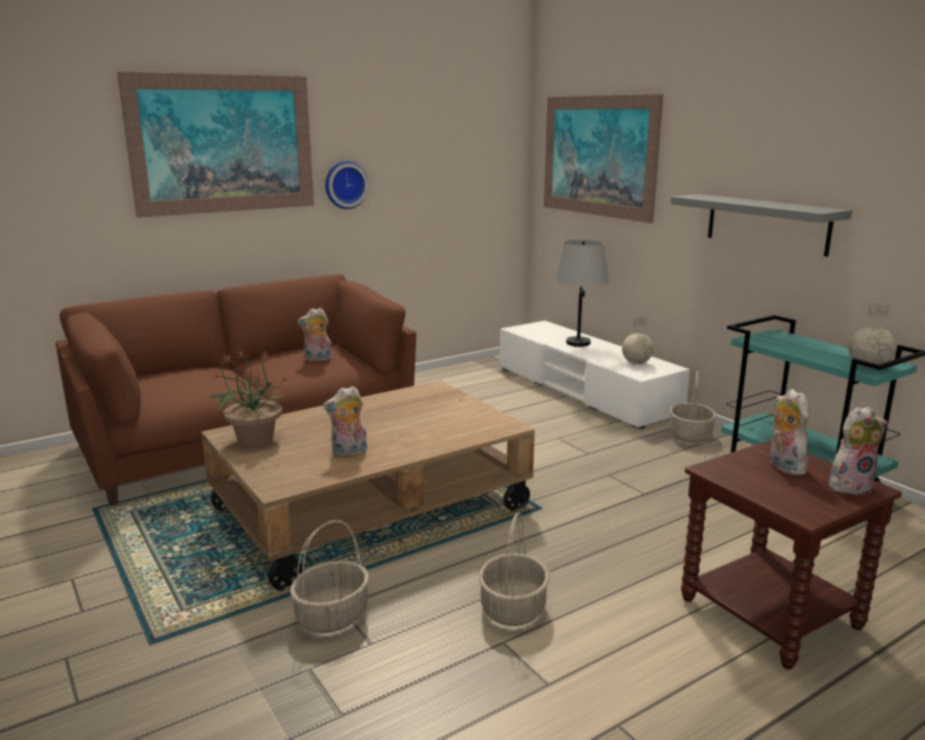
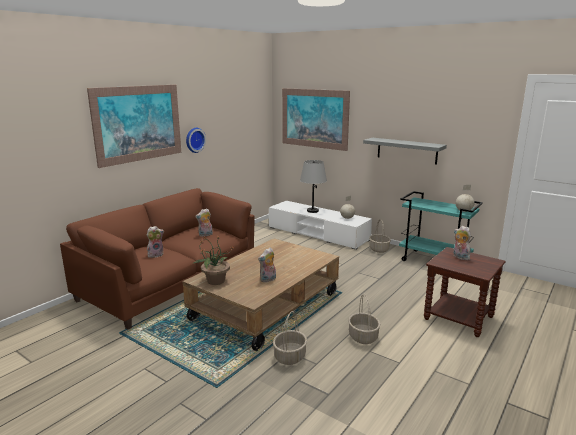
camera: 20 degrees left, 0 degrees up
plush toy [829,407,888,495] -> plush toy moved to [147,226,164,258]

